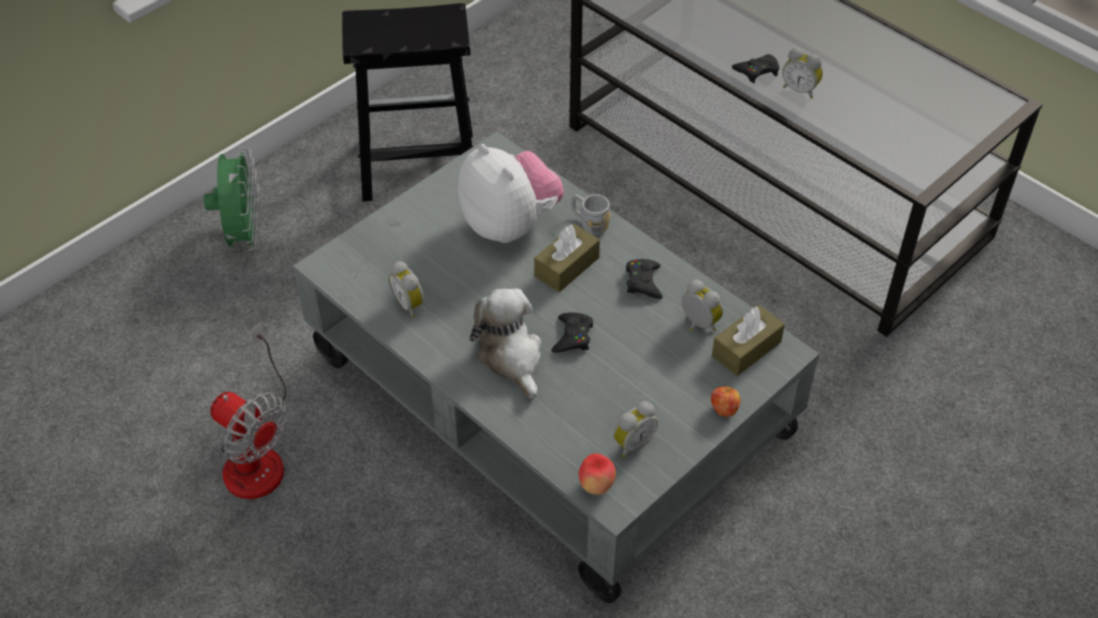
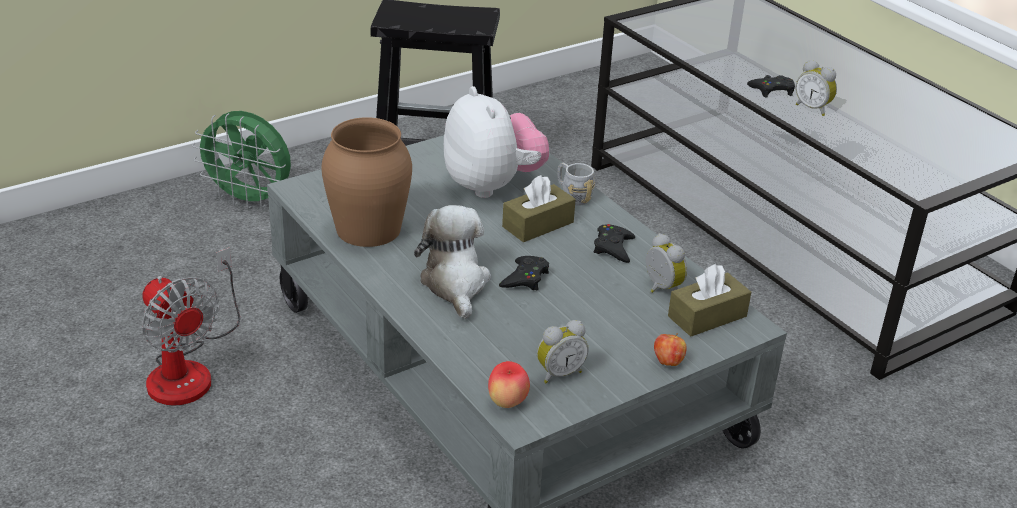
camera: 10 degrees right, 15 degrees down
green fan [204,147,262,250] -> green fan turned 105 degrees clockwise [192,111,291,209]
alarm clock [389,261,424,318] -> brown vase [321,117,412,247]

